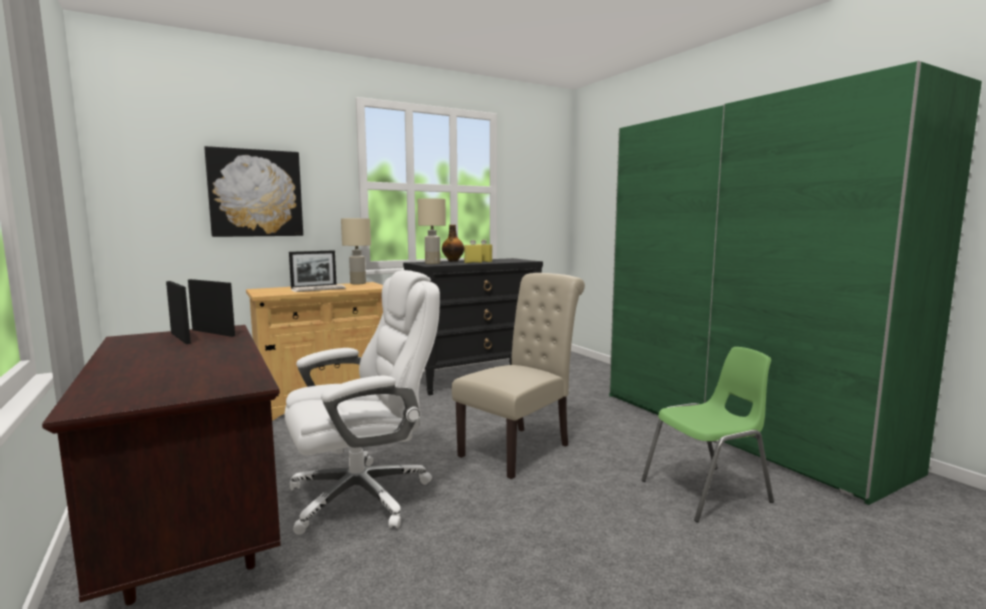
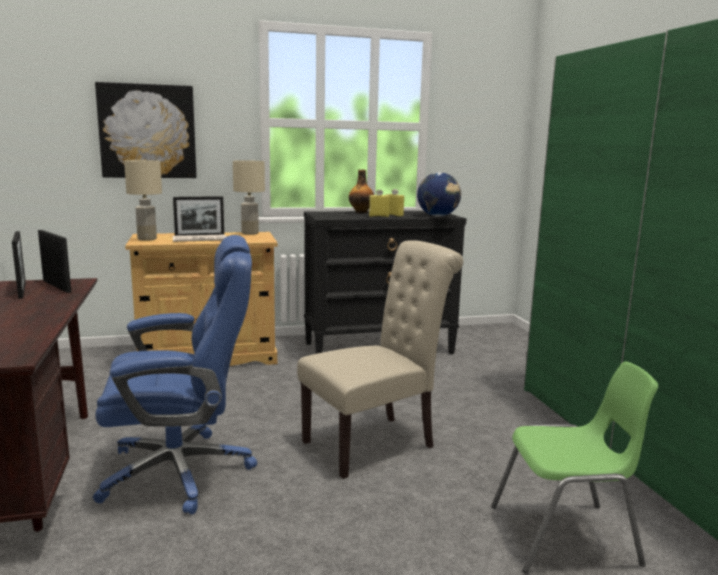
camera: 15 degrees right, 5 degrees up
white office chair [285,270,440,535] -> blue office chair [93,235,257,515]
beige table lamp [418,198,446,264] -> beige table lamp moved to [124,160,162,241]
none -> globe [417,172,461,217]

